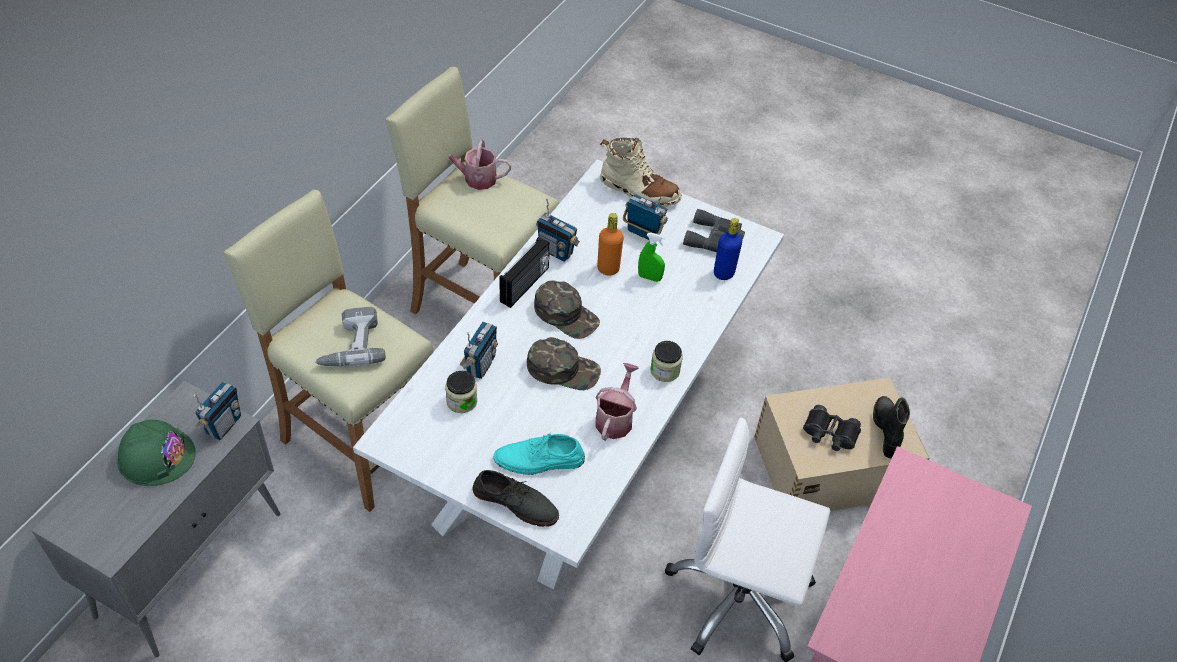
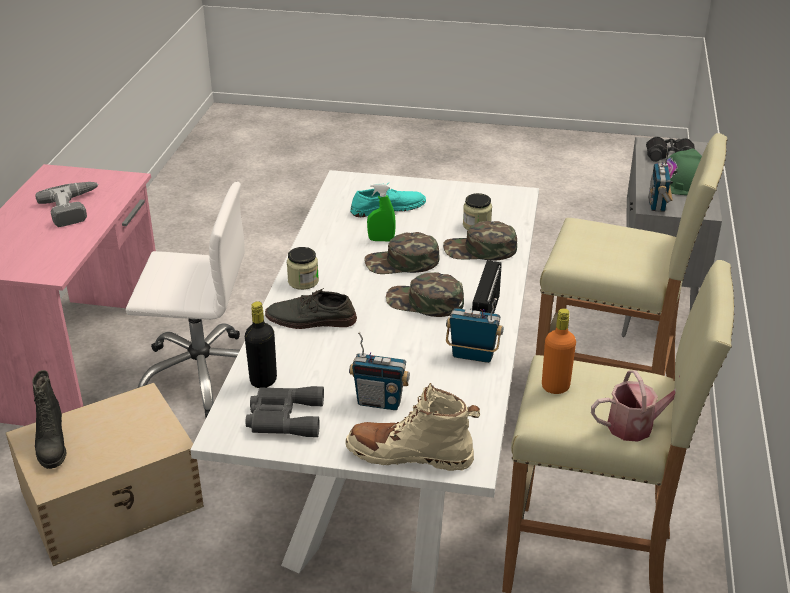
camera: 165 degrees right, 15 degrees down
power drill [315,307,386,367] -> power drill moved to [35,182,99,227]
radio [460,322,498,379] -> green cap [443,221,517,261]
grey shoe [473,470,559,527] -> grey shoe moved to [265,288,357,329]
watering can [595,363,639,441] -> none
orange bottle [597,213,624,275] -> orange bottle moved to [542,308,576,394]
green spray bottle [638,233,666,282] -> green spray bottle moved to [367,183,396,241]
blue bottle [714,218,742,280] -> black bottle [245,301,277,388]
black binoculars [803,405,861,451] -> black binoculars moved to [646,137,695,162]

